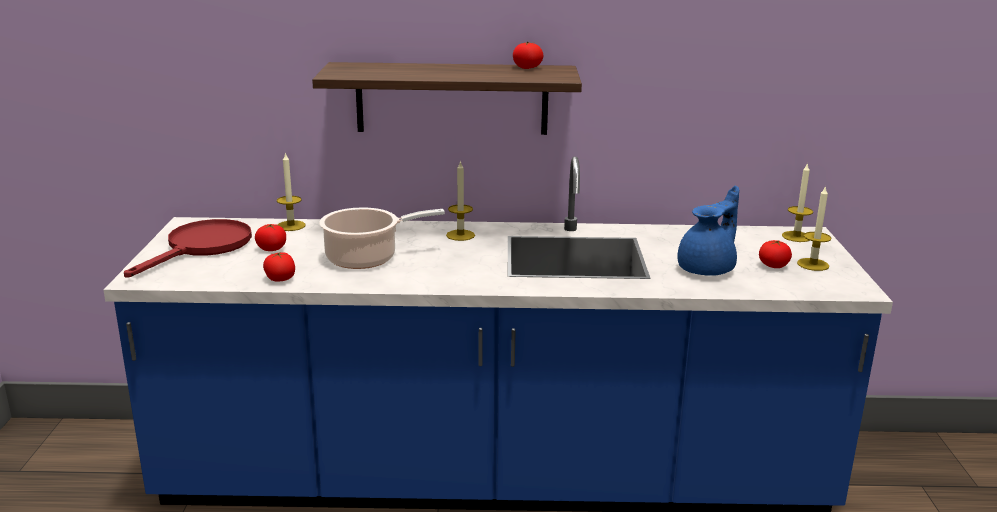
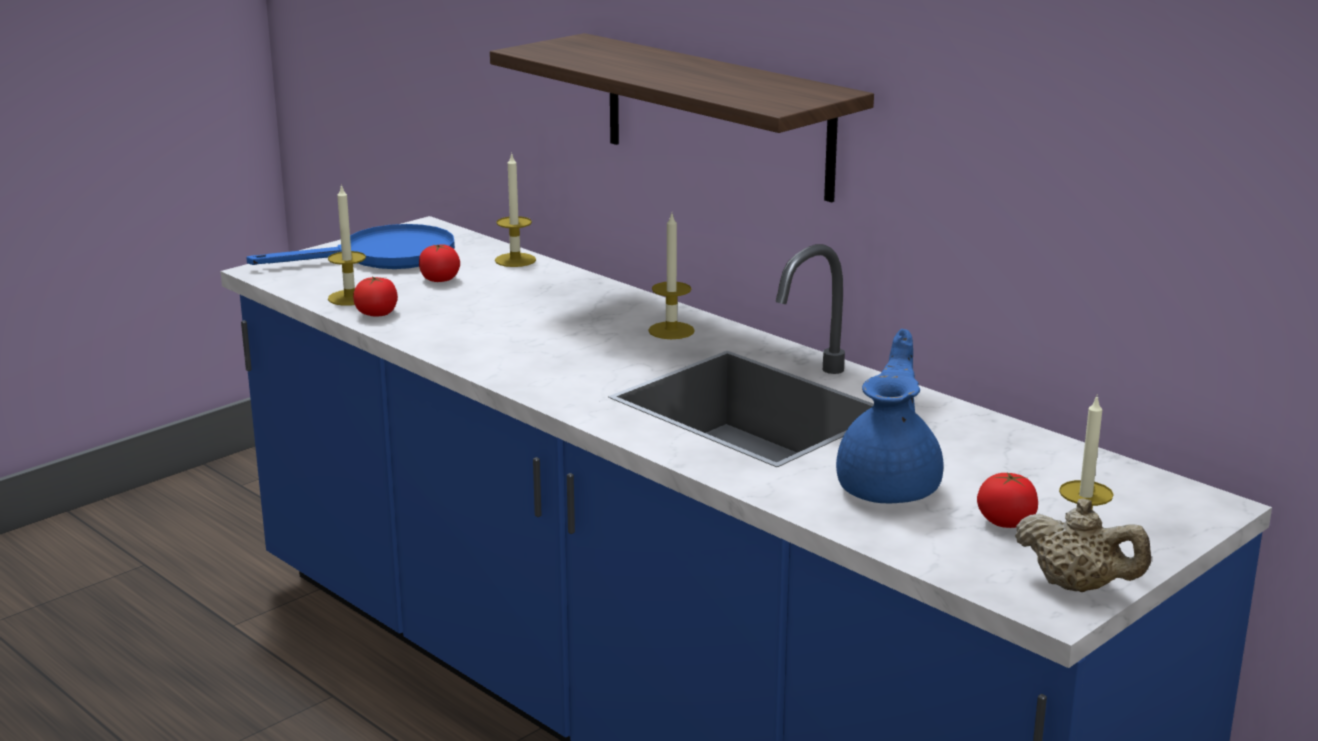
camera: 45 degrees right, 0 degrees up
red frying pan [124,219,252,278] -> blue frying pan [247,224,455,269]
cooking pot [319,208,445,269] -> none
tomato [513,42,543,69] -> none
blue teapot [677,186,739,276] -> blue teapot turned 75 degrees counterclockwise [836,329,944,503]
candle [782,162,813,242] -> candle moved to [328,184,366,306]
none -> beige teapot [1015,499,1151,592]

